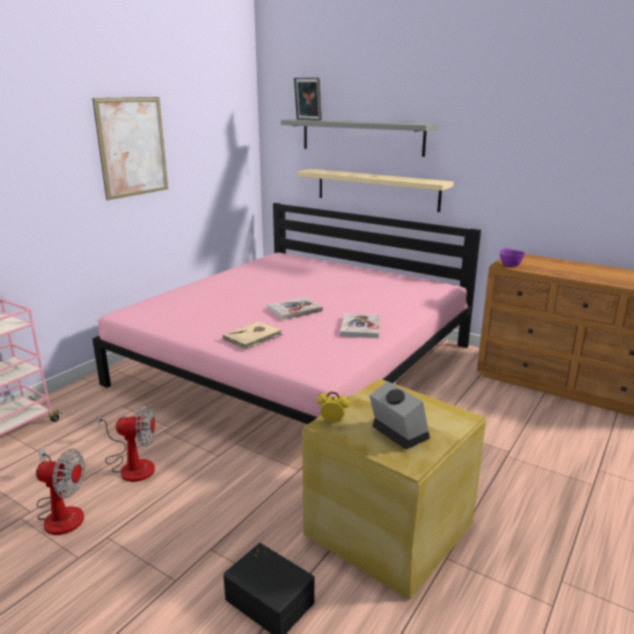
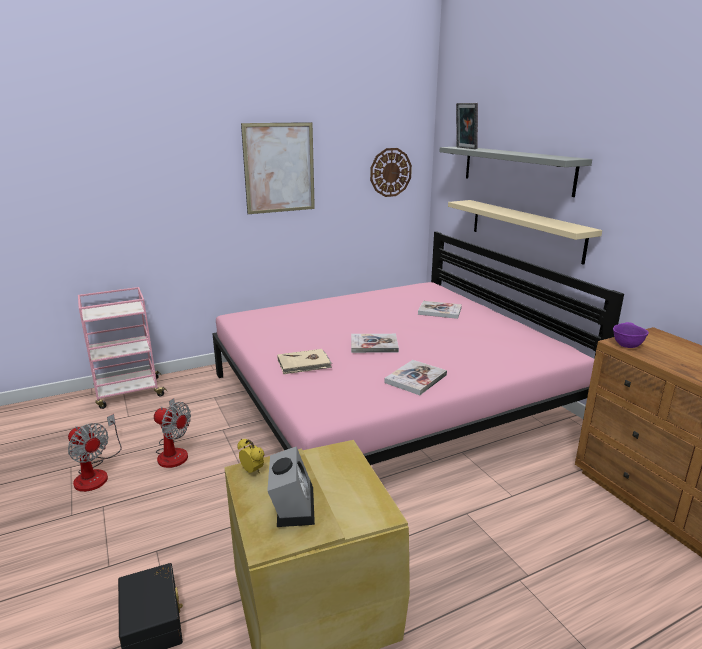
camera: 30 degrees right, 0 degrees up
none -> wall clock [370,148,412,197]
none -> book [418,301,462,319]

